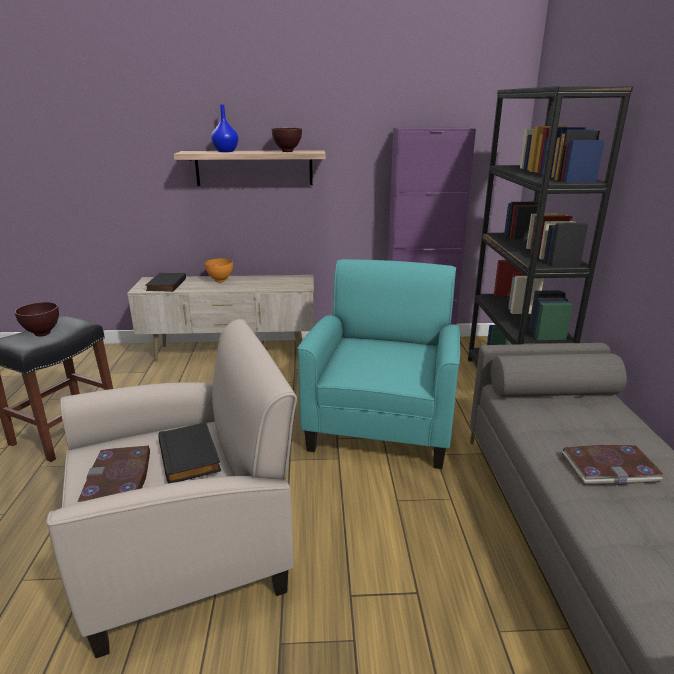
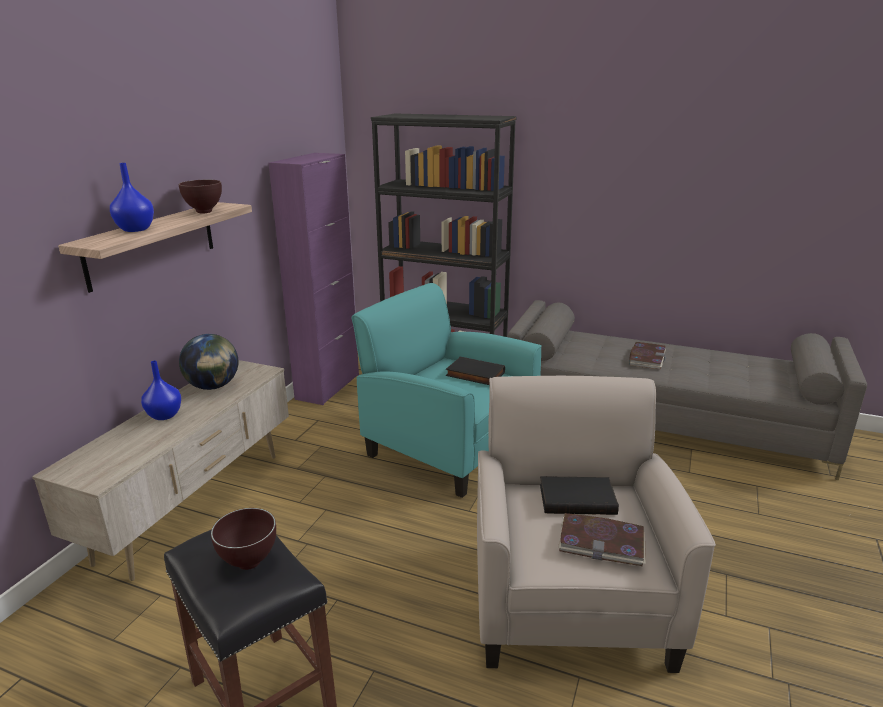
camera: 65 degrees left, 0 degrees up
black book [145,273,186,292] -> black book moved to [446,357,505,385]
orange bowl [205,258,233,283] -> blue vase [141,361,181,420]
none -> globe [179,334,238,390]

